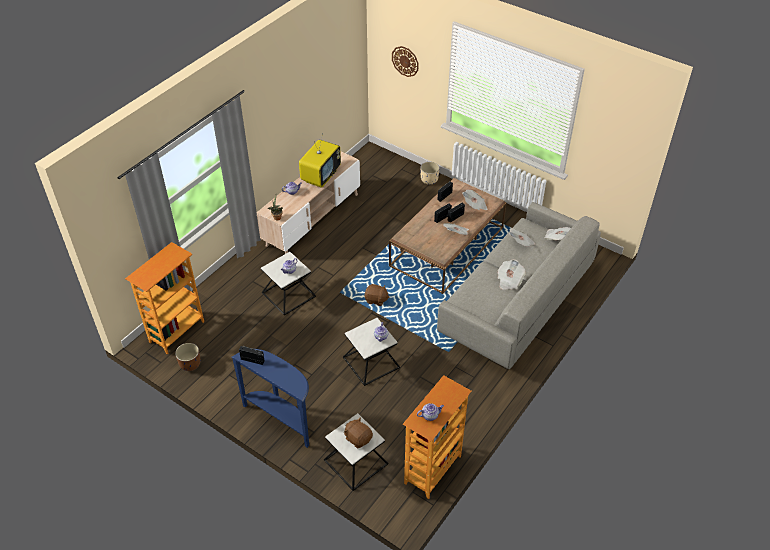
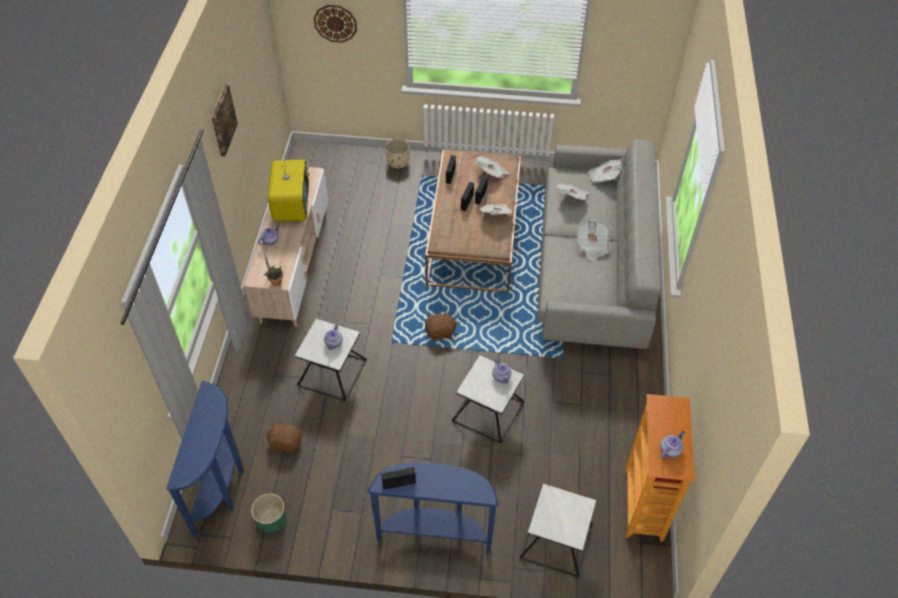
camera: 30 degrees left, 5 degrees up
bookcase [125,242,204,355] -> blue console table [167,381,244,537]
brown planter [175,343,200,371] -> green planter [251,493,286,533]
brown plush toy [344,417,373,448] -> brown plush toy moved to [266,420,302,454]
none -> picture [211,85,238,157]

